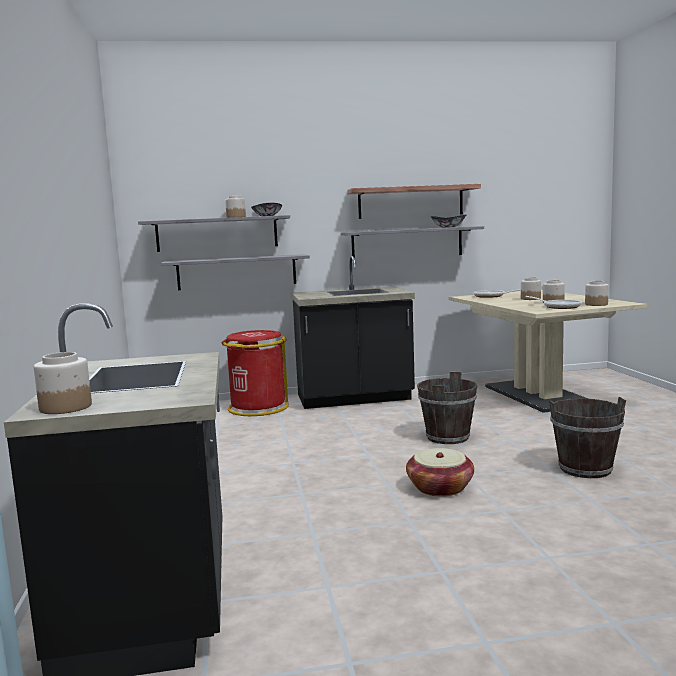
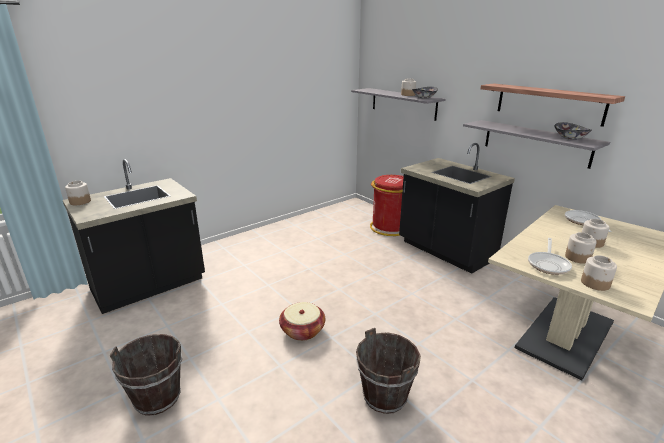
camera: 60 degrees right, 15 degrees up
grey shelf [161,254,310,290] -> none
brown bucket [417,372,477,444] -> brown bucket moved to [109,334,182,416]

